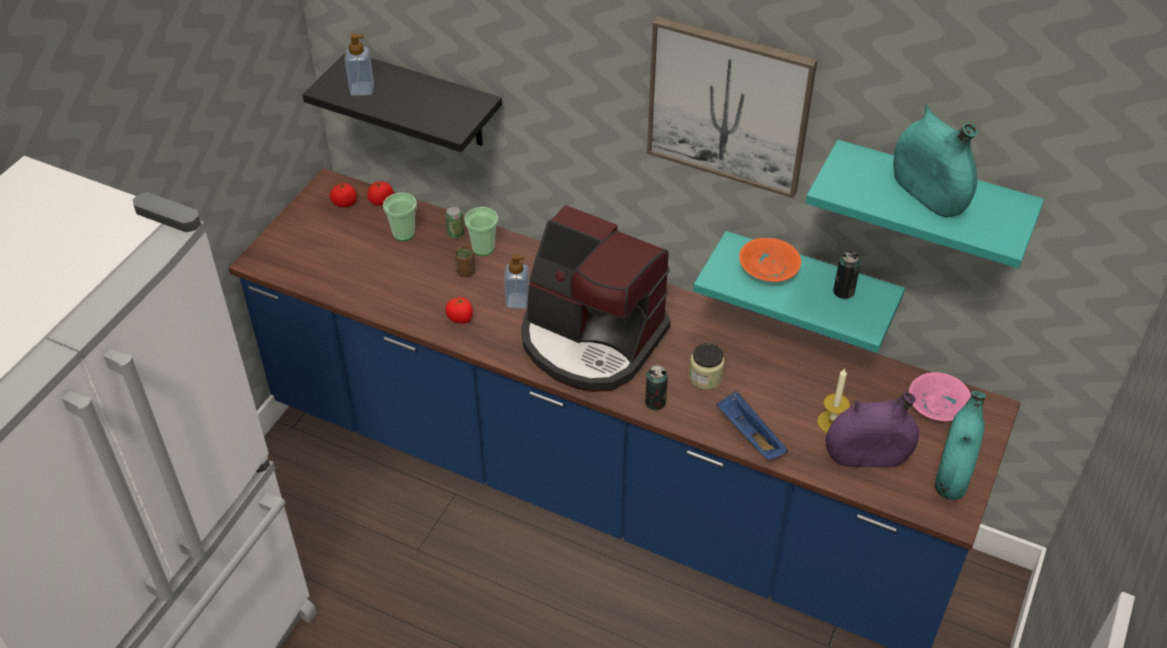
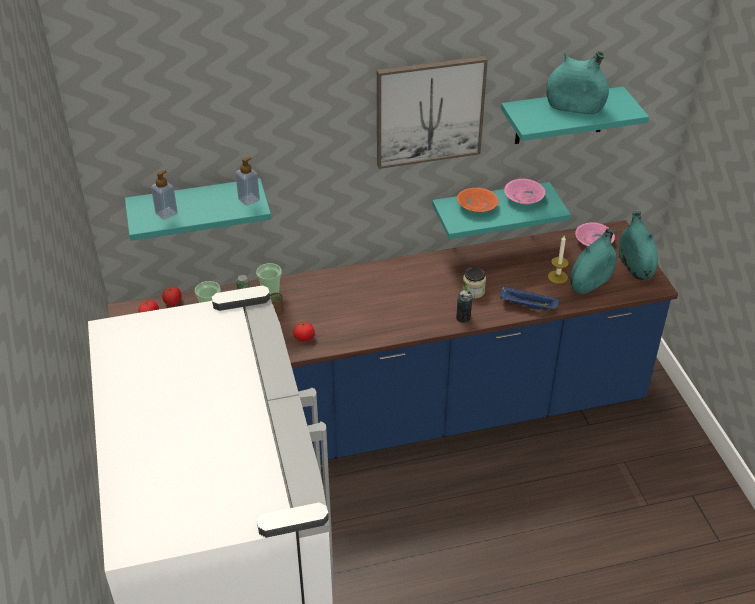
camera: 40 degrees left, 5 degrees down
black shelf [302,52,502,152] -> turquoise shelf [125,178,271,241]
soap dispenser [504,254,529,309] -> soap dispenser moved to [235,157,260,206]
coffee machine [521,205,670,392] -> none
purple vase [825,392,919,468] -> turquoise vase [570,228,616,294]
can [833,251,861,299] -> pink bowl [504,179,545,204]

